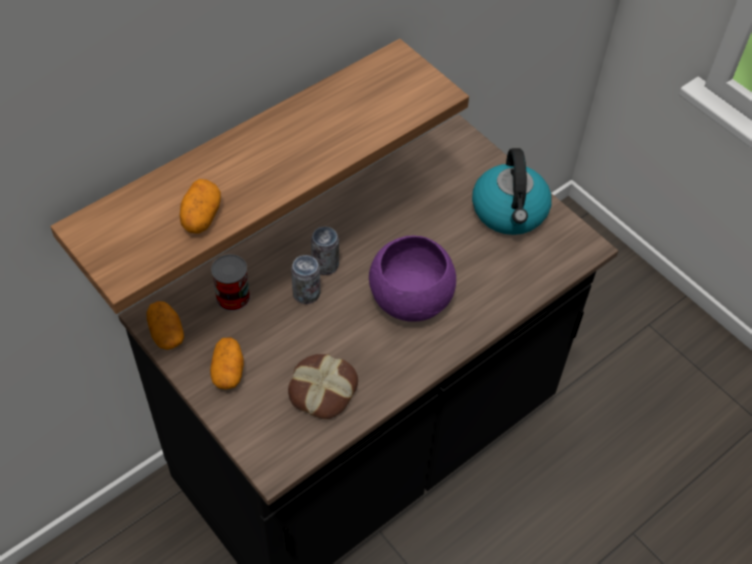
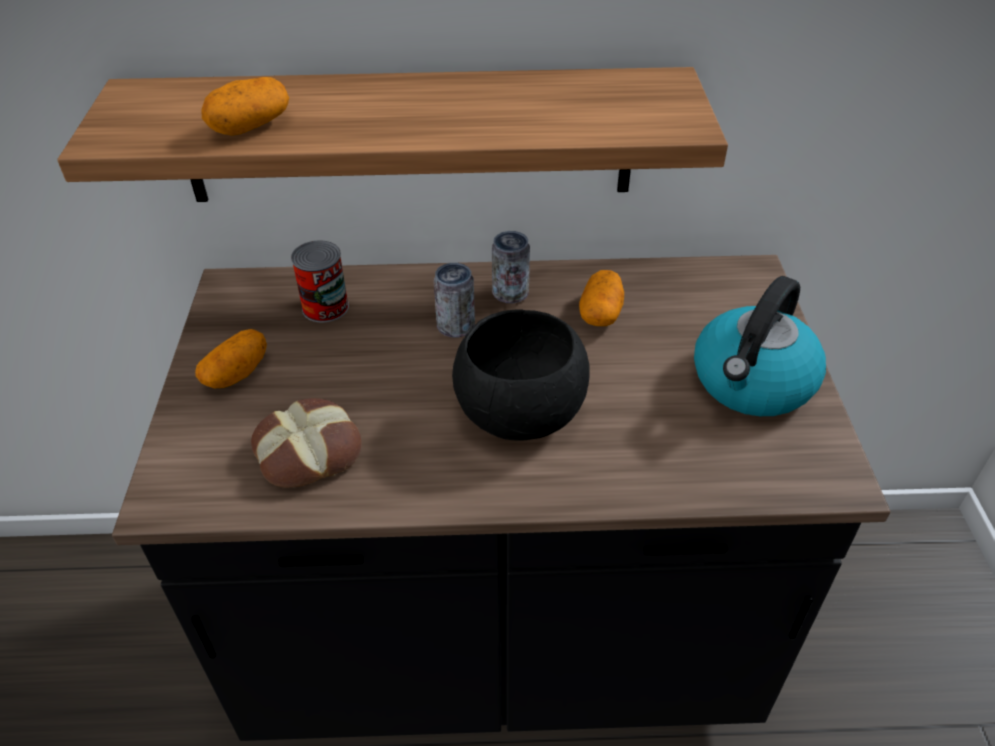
camera: 40 degrees right, 10 degrees down
potato [146,301,184,350] -> potato moved to [579,270,624,326]
can [291,255,320,304] -> can moved to [492,231,530,303]
purple bowl [369,236,456,322] -> black bowl [452,310,590,441]

